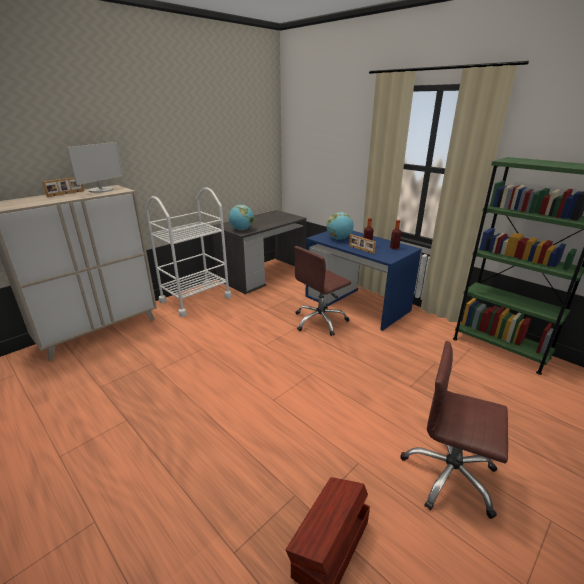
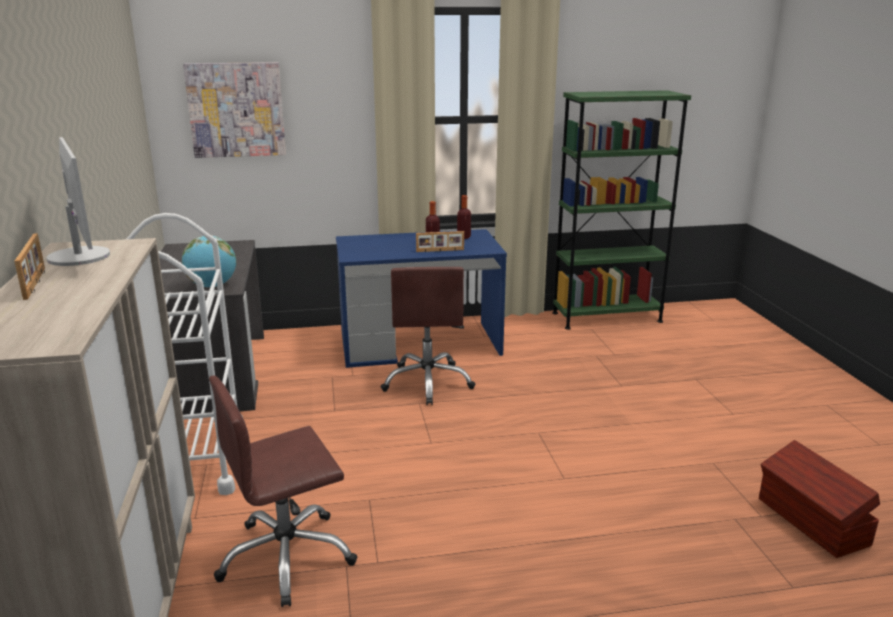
camera: 55 degrees left, 5 degrees down
globe [327,212,354,240] -> none
brown office chair [400,341,508,519] -> brown office chair moved to [209,376,357,607]
none -> picture [183,62,286,158]

